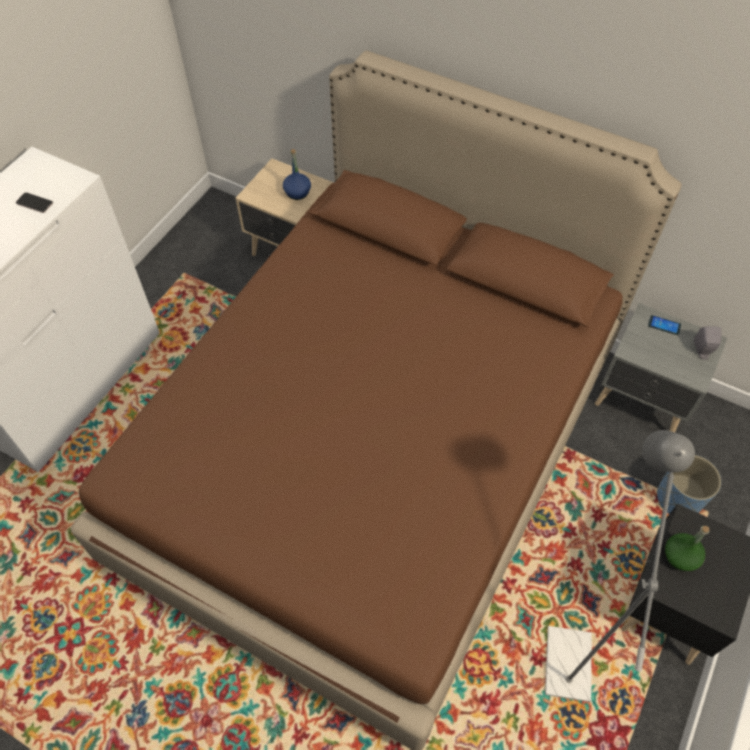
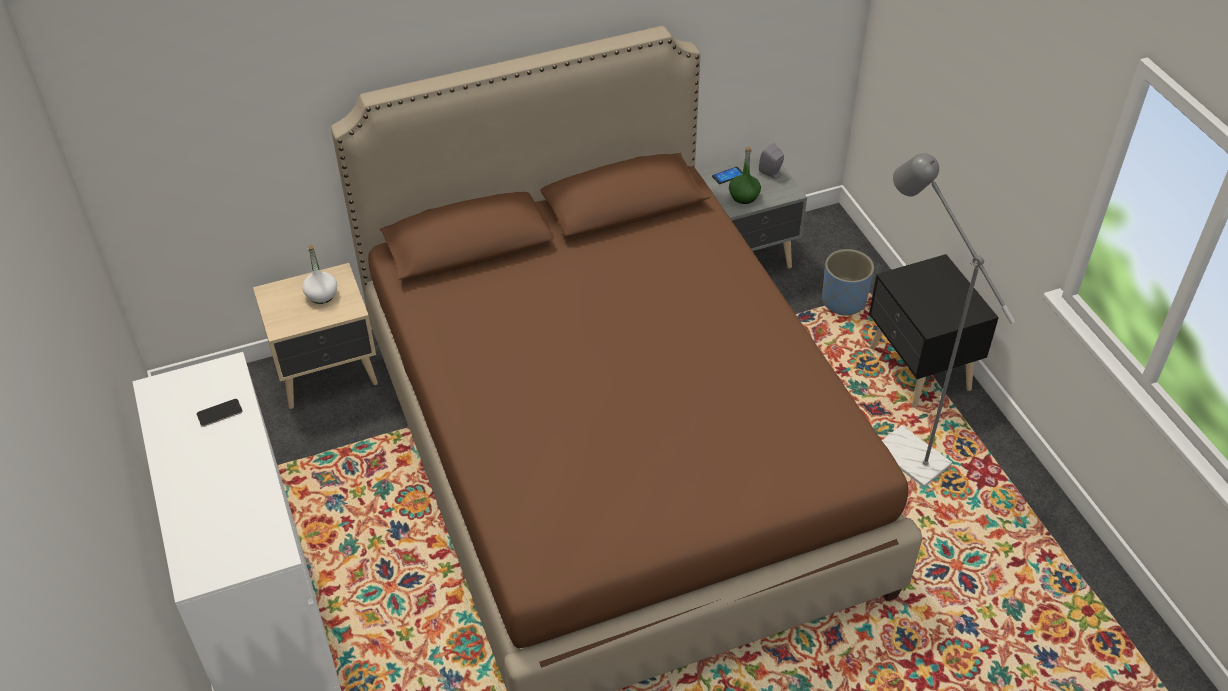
camera: 50 degrees left, 10 degrees down
blue bottle [283,149,311,200] -> white bottle [302,245,337,304]
green bottle [665,526,709,571] -> green bottle moved to [729,146,761,204]

